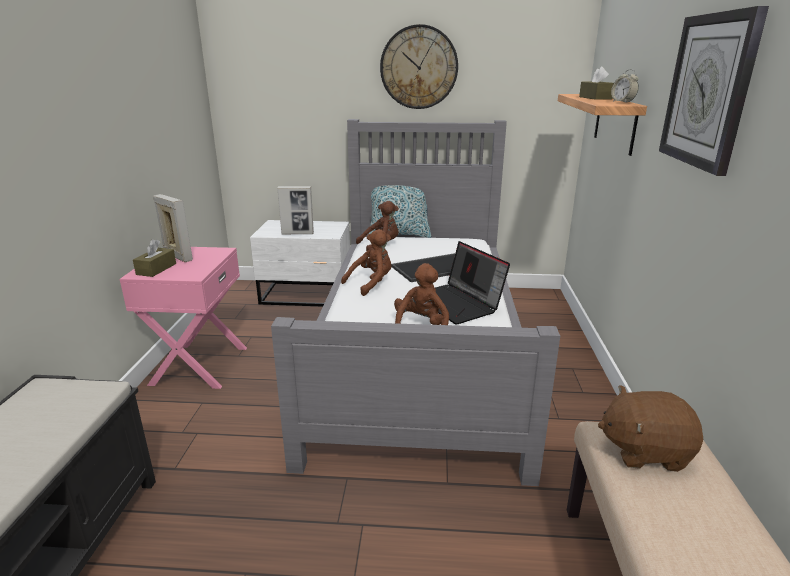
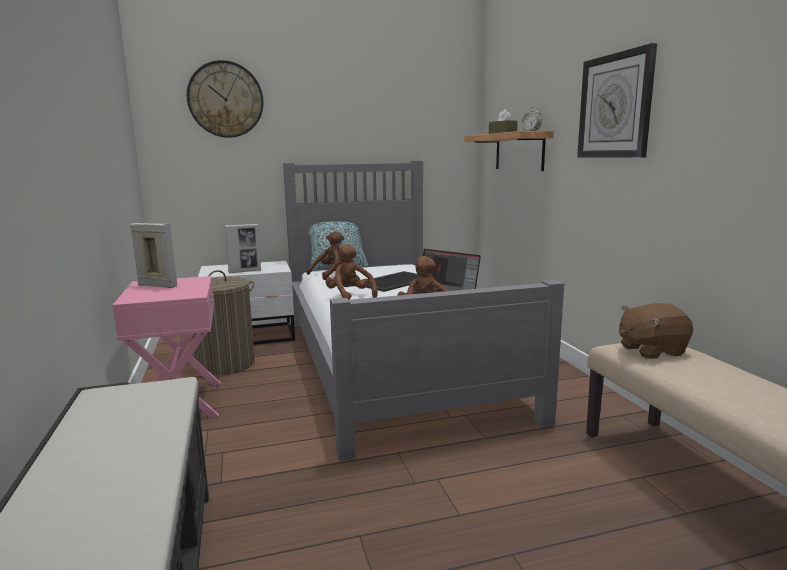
camera: 20 degrees left, 10 degrees down
brown tissue box [133,239,176,277] -> none
brown plush toy [341,229,392,296] -> brown plush toy turned 60 degrees counterclockwise [325,244,378,300]
wall clock [380,24,458,109] -> wall clock moved to [187,60,264,138]
none -> laundry basket [192,270,255,375]

